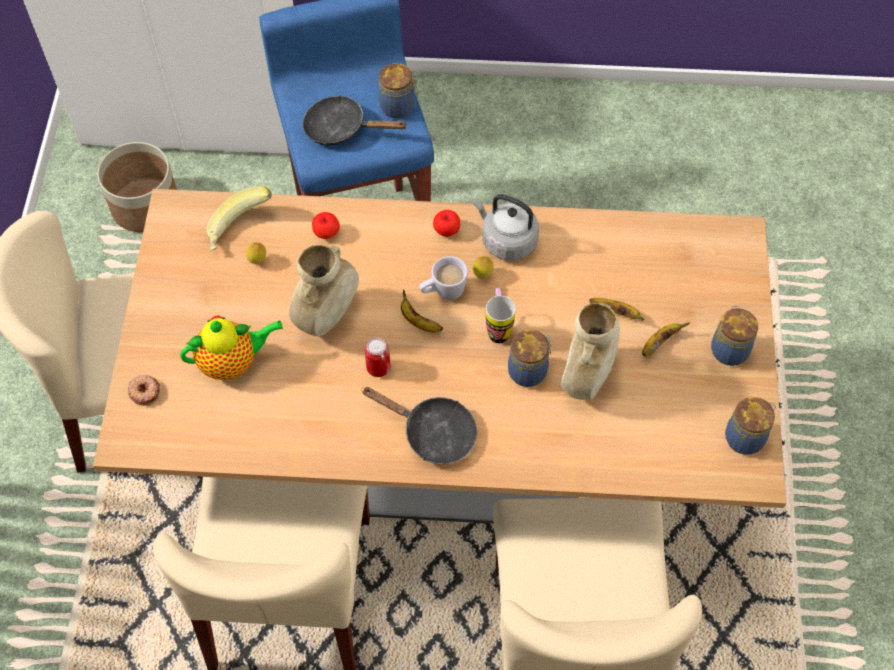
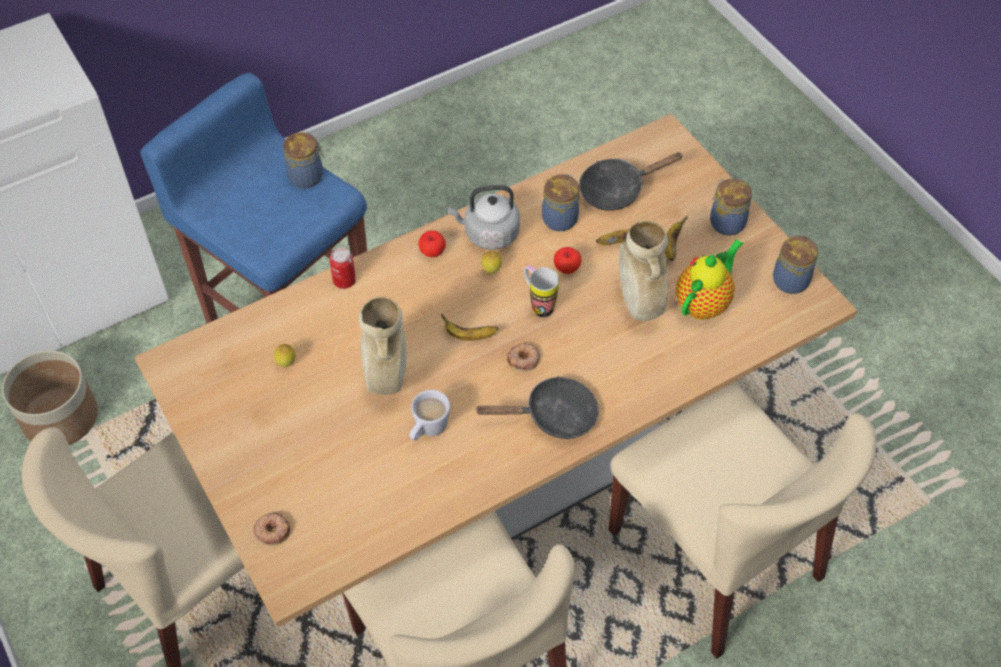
camera: 35 degrees left, 5 degrees down
teapot [180,316,283,380] -> teapot moved to [676,239,744,320]
banana [206,186,272,251] -> none
black frying pan [302,95,408,146] -> black frying pan moved to [579,152,683,211]
apple [312,212,340,239] -> apple moved to [554,247,582,274]
can [365,337,391,377] -> can moved to [329,247,356,289]
white mug [419,256,468,300] -> white mug moved to [409,390,450,441]
jar [508,330,552,387] -> jar moved to [542,174,579,231]
none -> donut [507,343,540,371]

